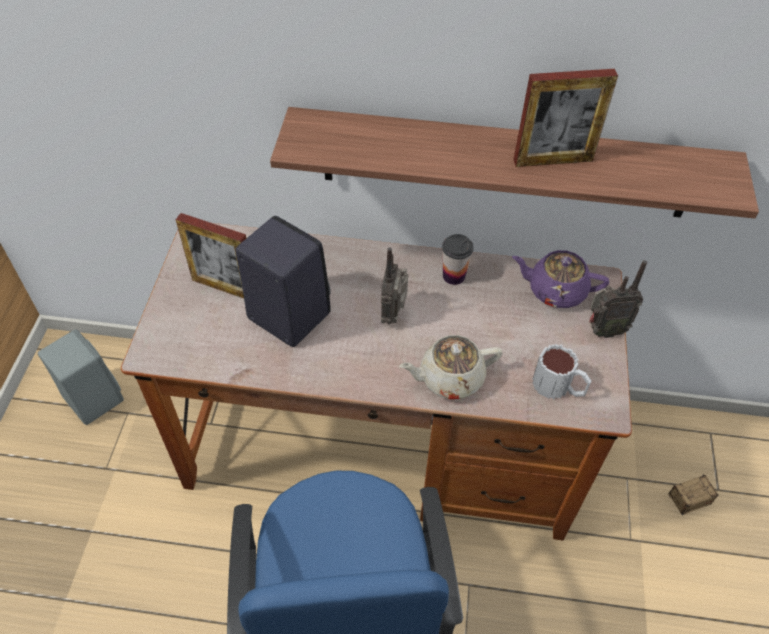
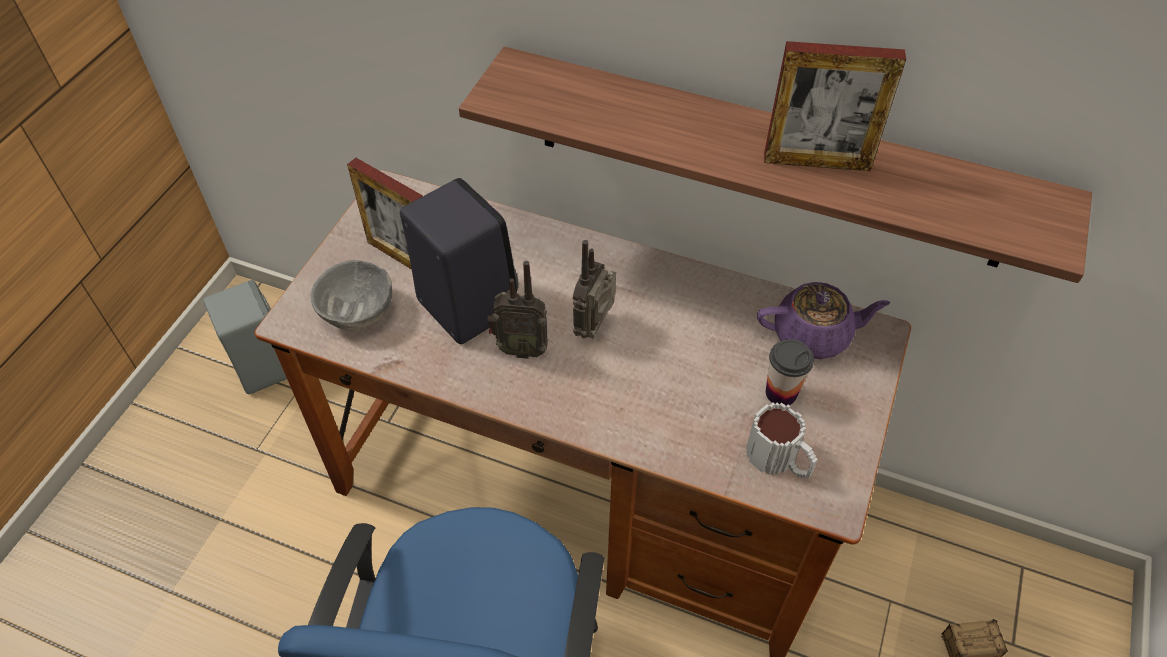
camera: 15 degrees right, 0 degrees up
beige teapot [400,335,503,399] -> none
cup [442,234,473,285] -> cup moved to [766,339,814,406]
purple teapot [512,250,609,308] -> purple teapot turned 150 degrees clockwise [757,282,891,359]
radio [589,260,647,338] -> radio moved to [487,261,548,359]
none -> grey bowl [311,260,392,331]

